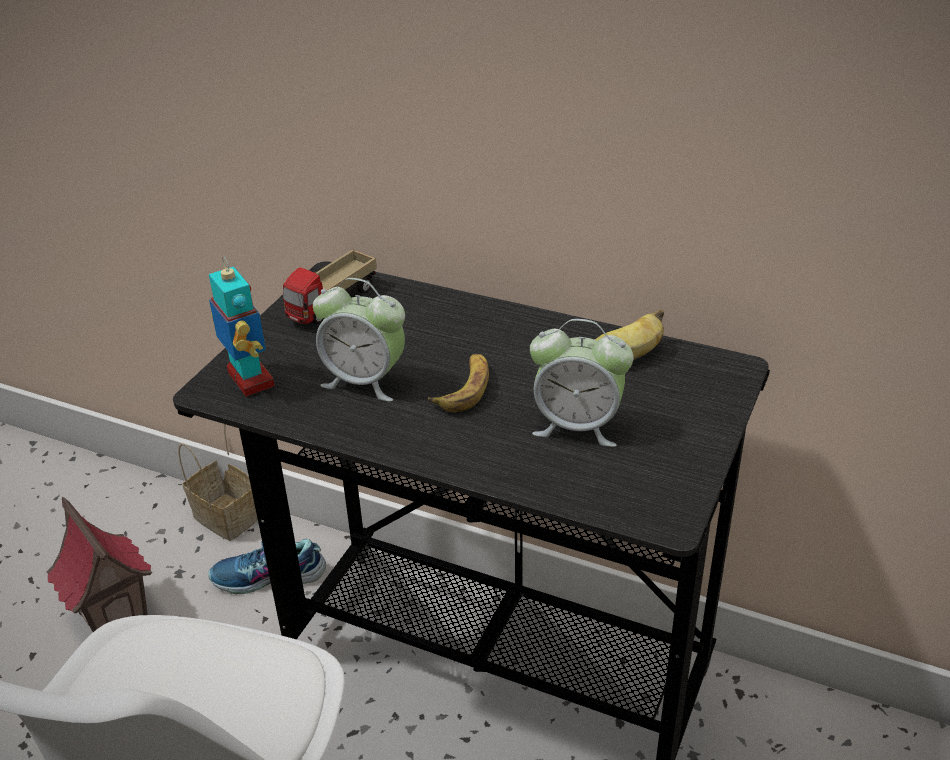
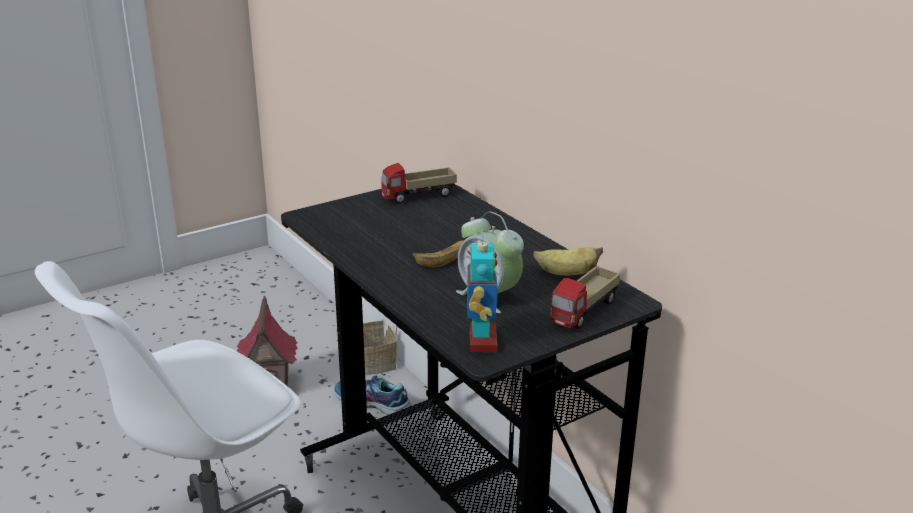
camera: 30 degrees right, 10 degrees down
toy robot [209,256,275,397] -> toy robot moved to [467,231,498,352]
alarm clock [313,278,405,402] -> none
none -> toy truck [550,266,620,329]

